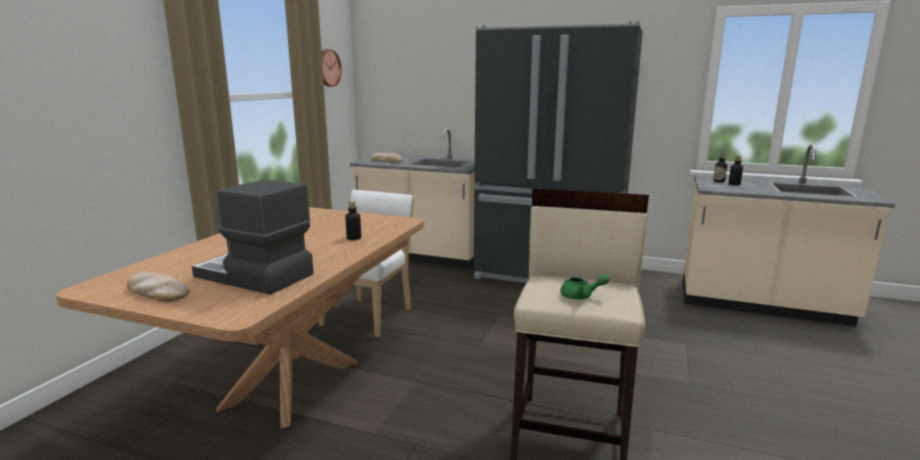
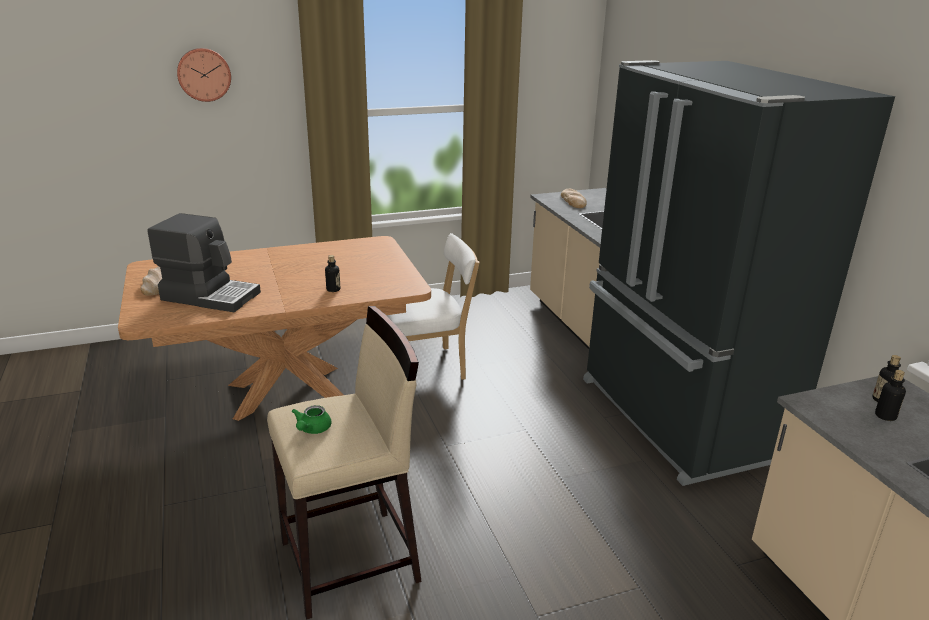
camera: 50 degrees right, 10 degrees up
coffee machine [192,179,314,295] -> coffee machine turned 120 degrees clockwise [147,213,261,312]
wall clock [322,49,342,87] -> wall clock moved to [177,48,231,102]
green teapot [560,275,610,300] -> green teapot turned 45 degrees clockwise [292,405,331,434]

